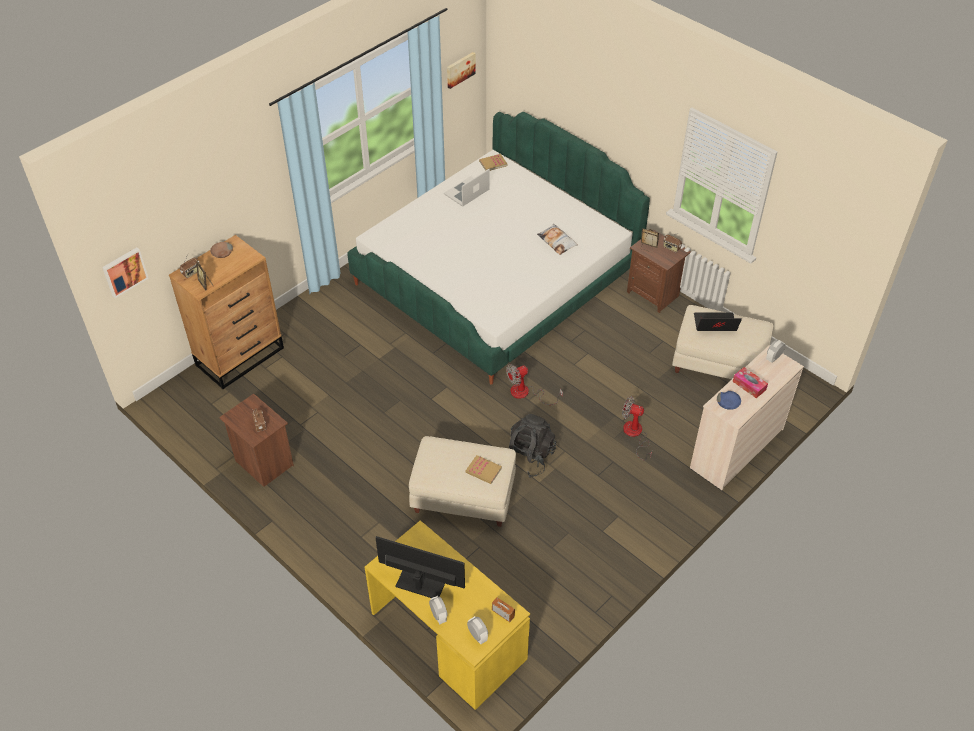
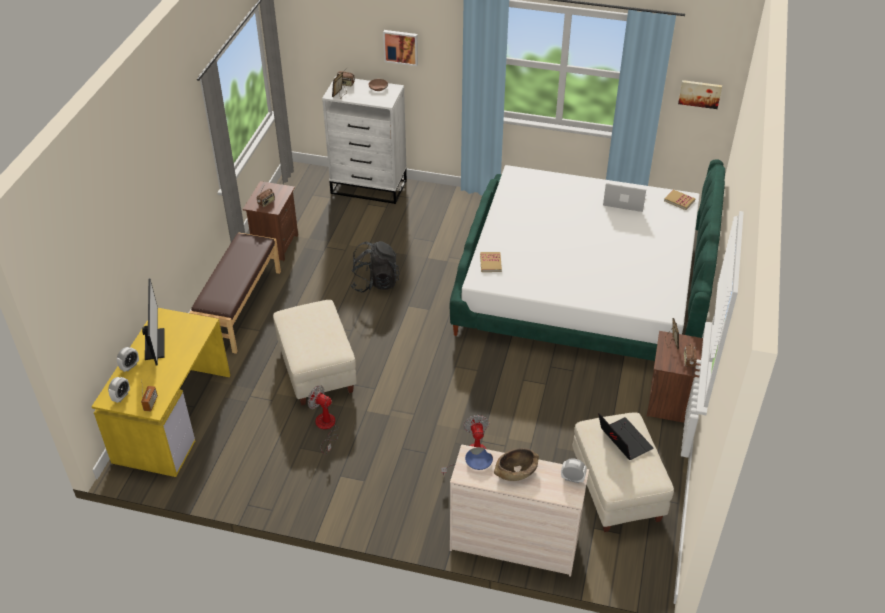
camera: 60 degrees right, 5 degrees down
picture [102,247,149,298] -> picture moved to [383,30,418,66]
brown dresser [169,235,284,389] -> white dresser [322,76,407,204]
book [466,455,502,484] -> book moved to [480,252,502,272]
fan [506,364,563,405] -> fan moved to [307,385,338,455]
black backpack [509,414,556,478] -> black backpack moved to [351,241,400,293]
pillow [537,224,578,255] -> none
tissue box [733,367,768,398] -> brown bowl [494,448,539,481]
none -> brown bench [189,232,281,354]

